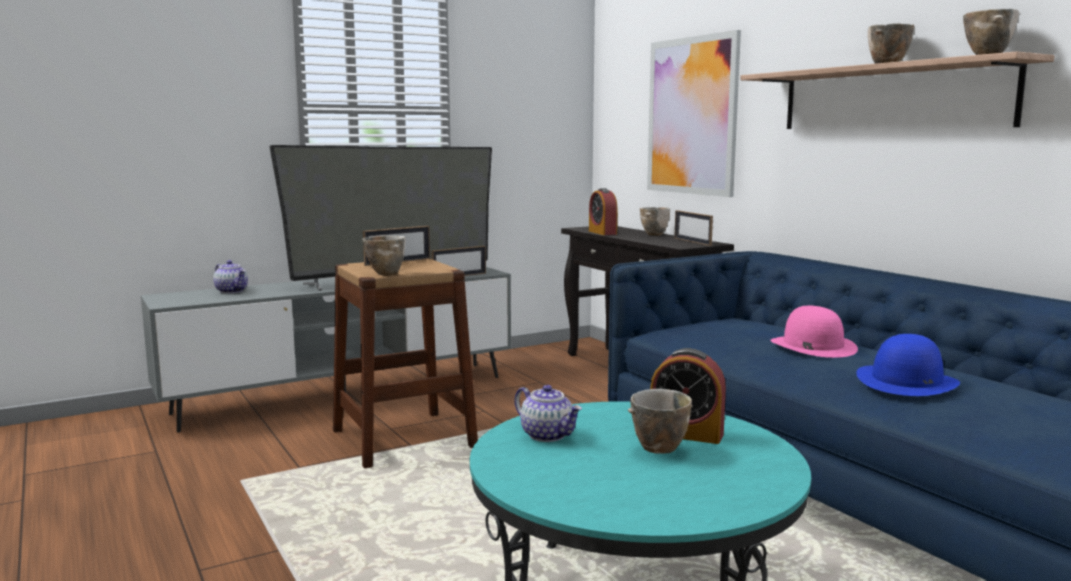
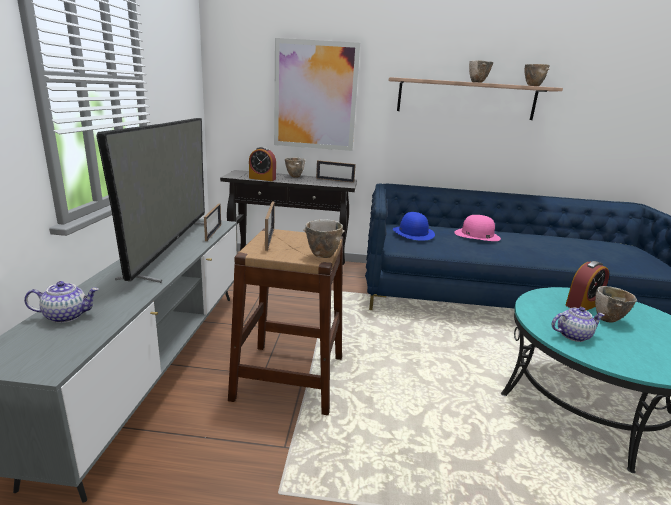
camera: 55 degrees left, 10 degrees up
blue hat [856,334,960,396] -> blue hat moved to [393,212,435,241]

